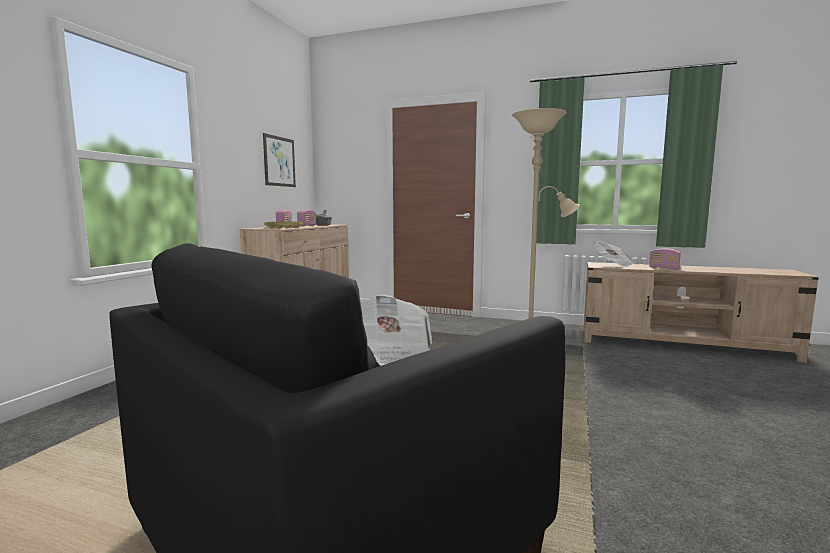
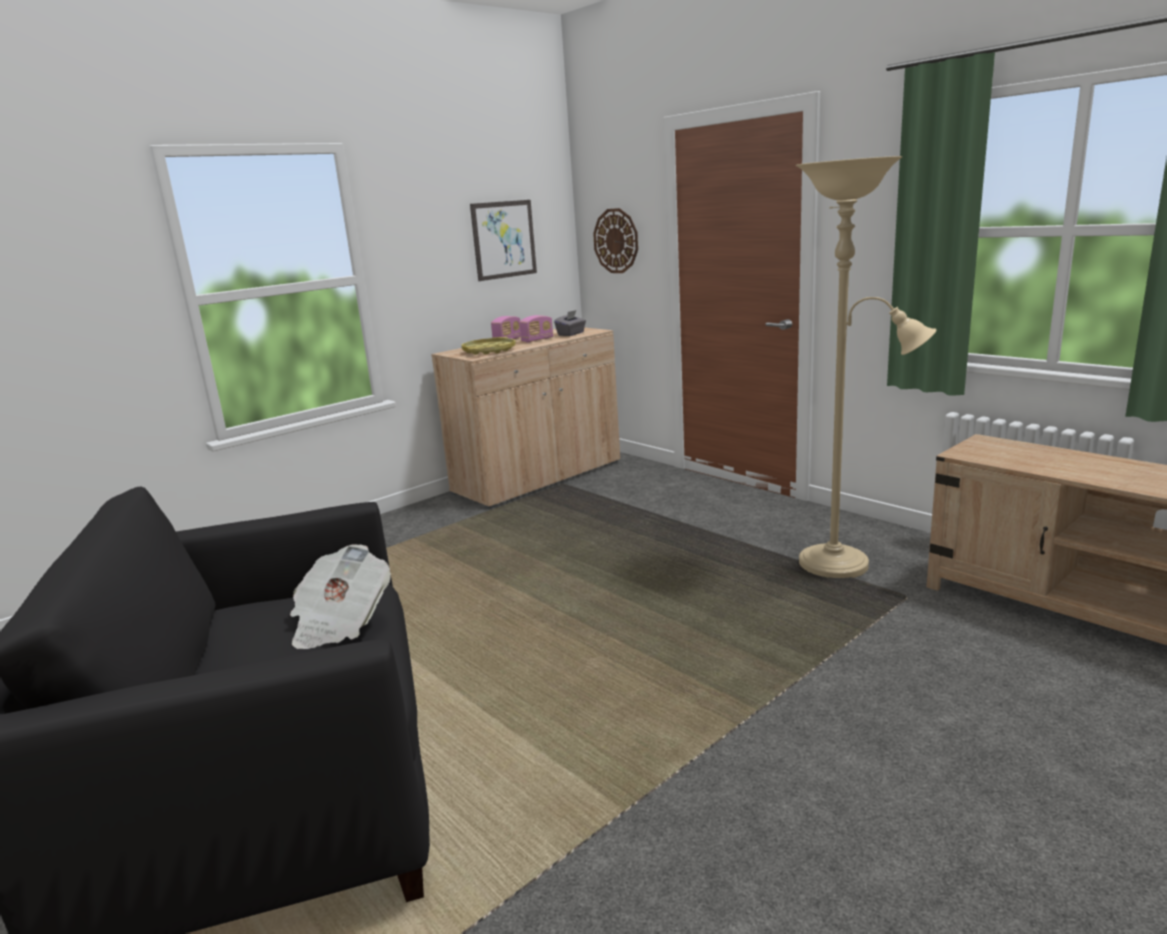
camera: 30 degrees right, 10 degrees up
newspaper [594,241,634,267] -> none
radio [649,248,681,269] -> none
none -> wall clock [593,208,638,273]

